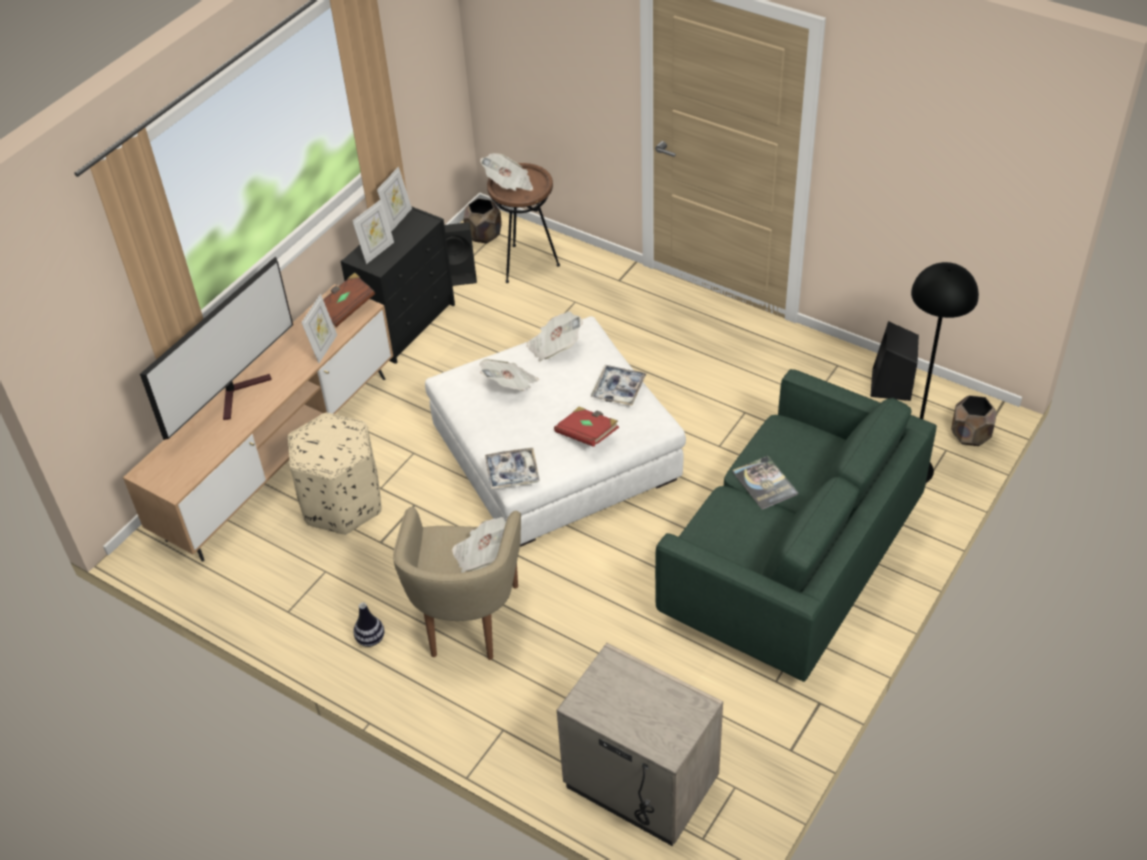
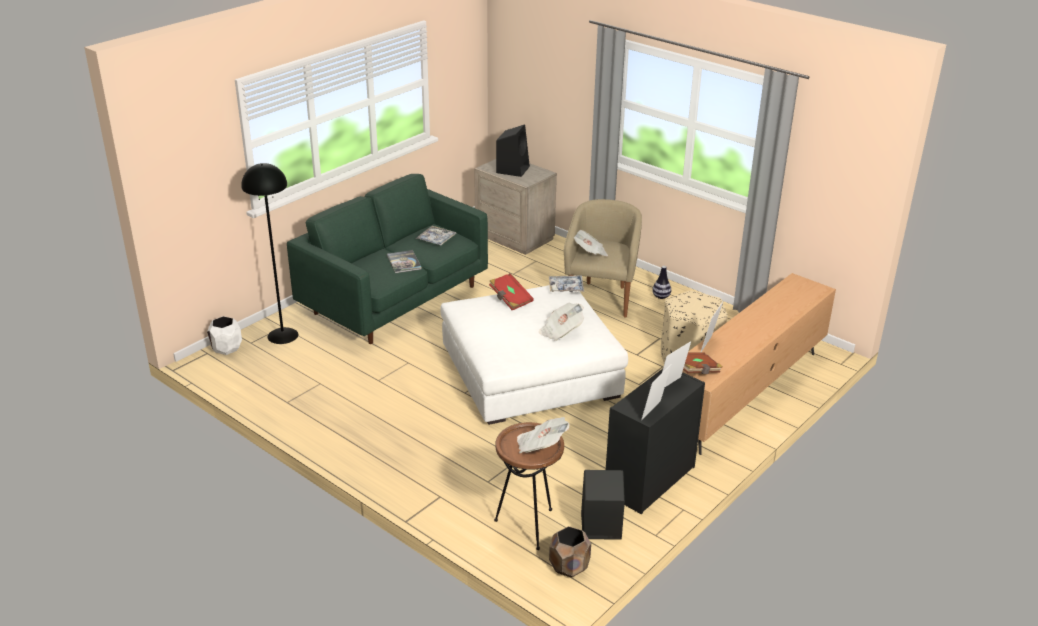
camera: 175 degrees left, 15 degrees down
television [140,256,293,440] -> none
newspaper [526,311,583,361] -> none
tray [591,365,647,405] -> tray moved to [416,226,456,245]
black speaker [870,321,919,401] -> black speaker moved to [496,124,530,177]
brown planter [951,395,997,446] -> white planter [207,316,242,355]

